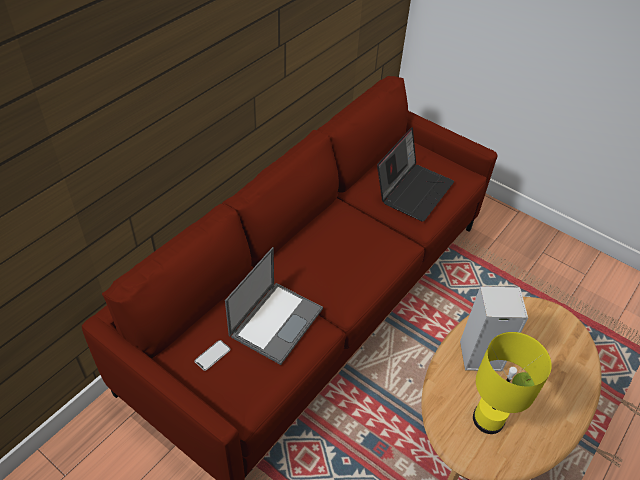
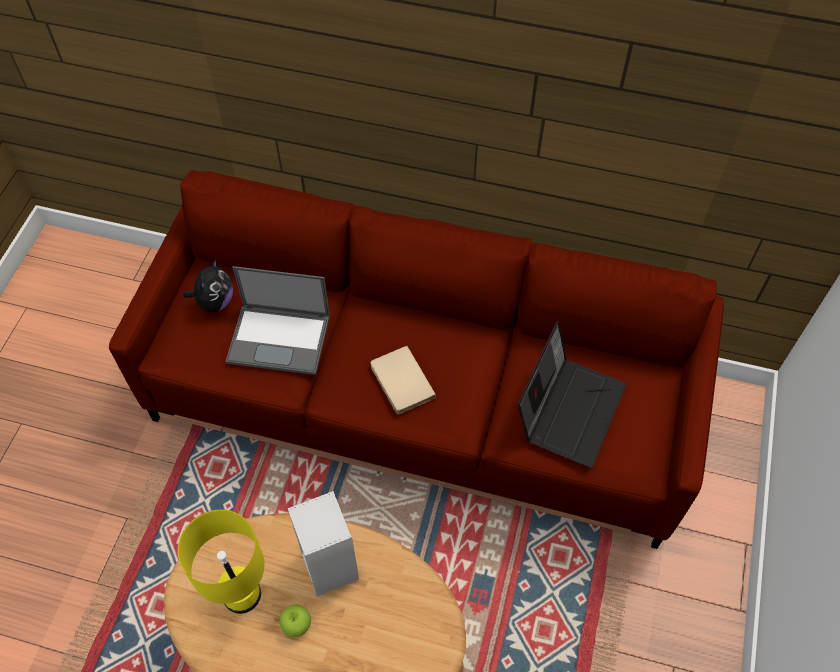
camera: 70 degrees right, 10 degrees up
phone [194,340,231,371] -> plush toy [183,259,233,312]
laptop [377,127,454,222] -> laptop turned 75 degrees counterclockwise [518,321,626,467]
none -> beige book [371,346,436,414]

